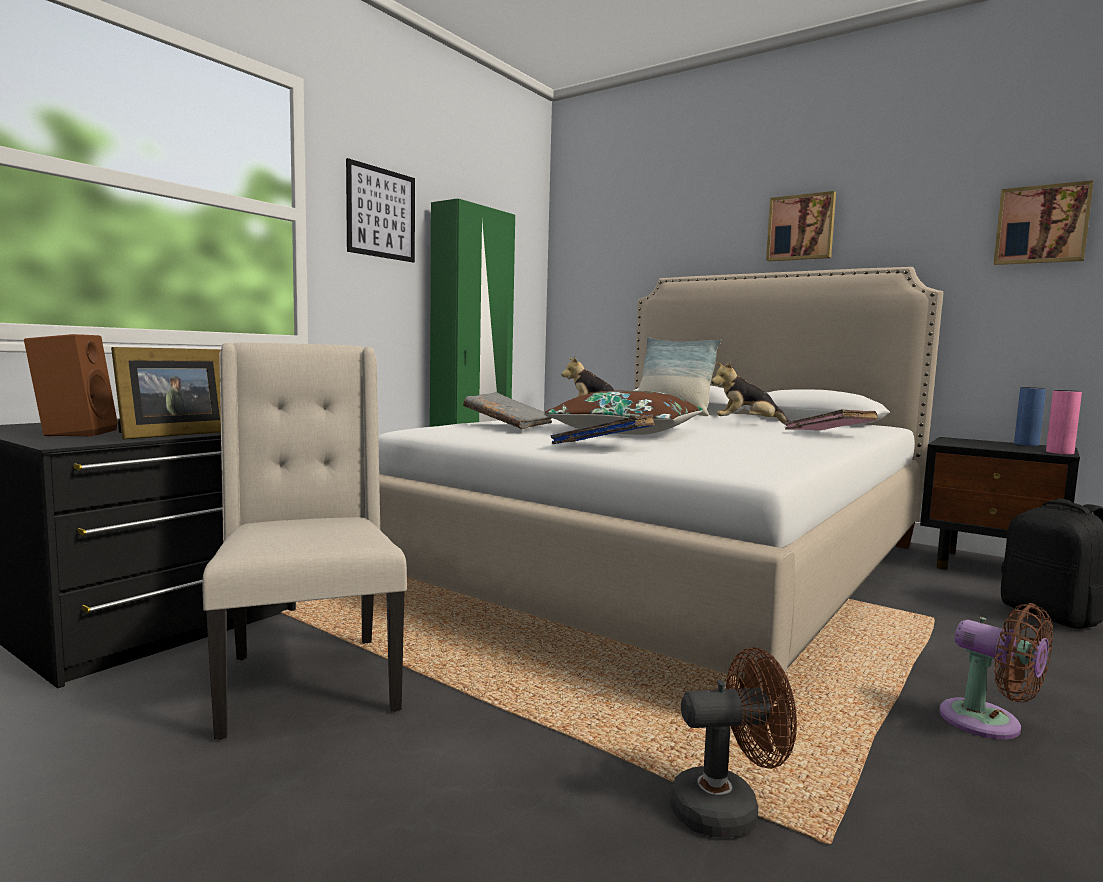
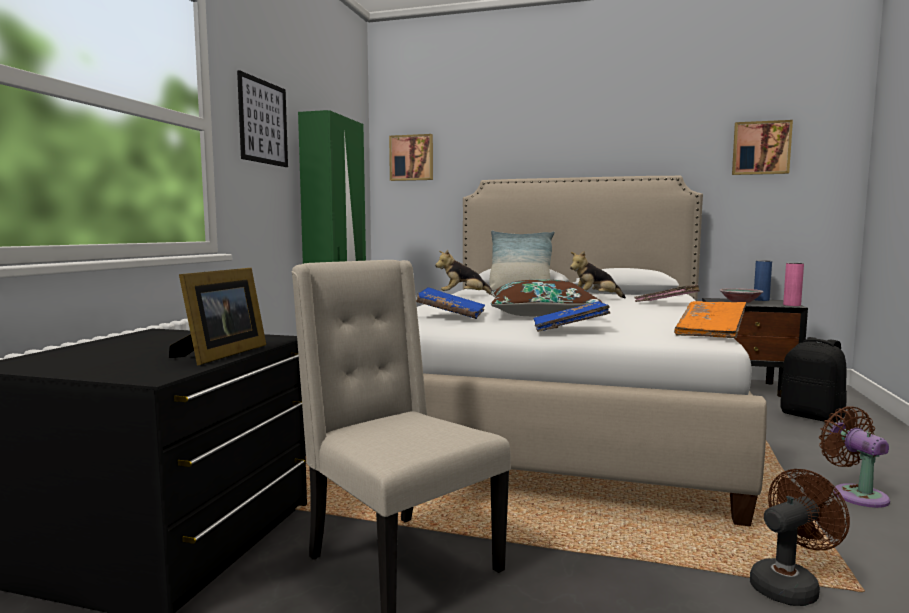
camera: 20 degrees left, 0 degrees up
brown speaker [24,334,118,437] -> none
grey book [463,392,552,429] -> blue book [416,287,485,319]
picture [766,191,836,261] -> picture moved to [389,134,433,181]
brown fan [939,603,1053,739] -> brown fan turned 135 degrees counterclockwise [819,406,890,508]
none -> orange book [674,301,746,338]
none -> bowl [719,288,763,303]

